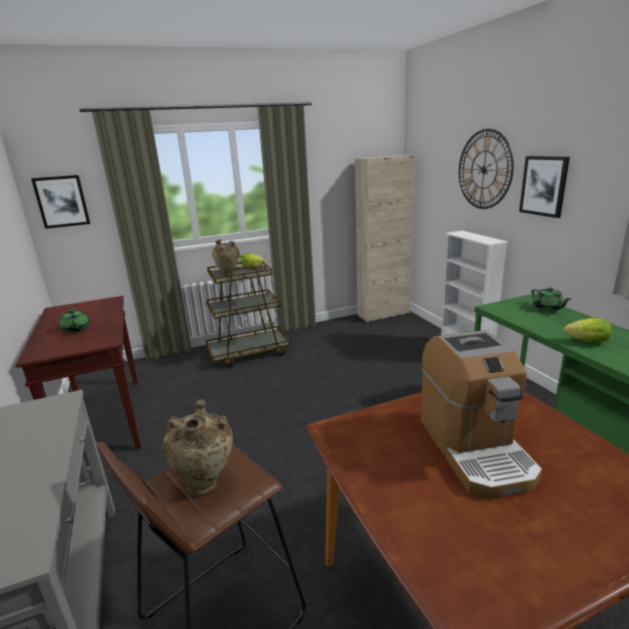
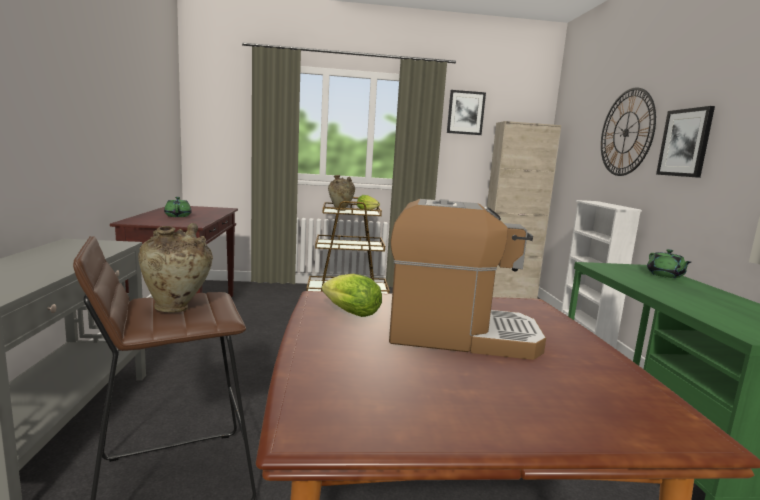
camera: 15 degrees right, 10 degrees down
picture [31,175,90,229] -> picture moved to [447,90,486,135]
coffee machine [420,330,542,499] -> coffee machine turned 90 degrees counterclockwise [389,199,546,360]
lettuce [564,318,612,343] -> lettuce moved to [322,274,382,317]

